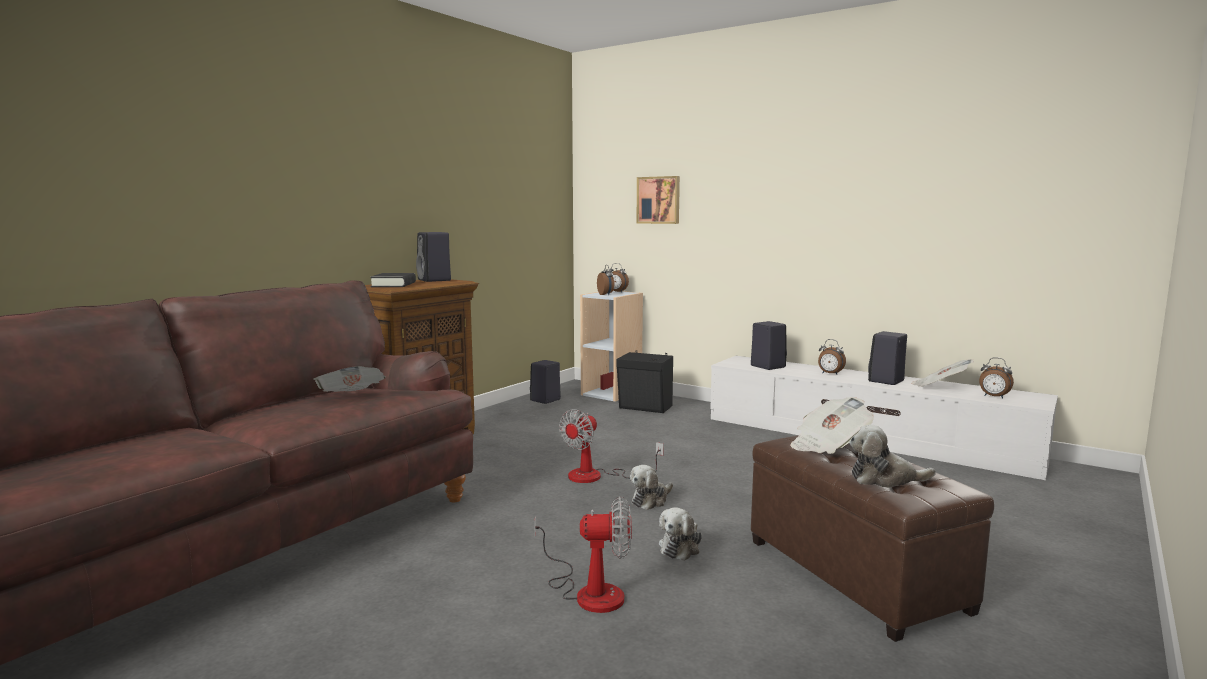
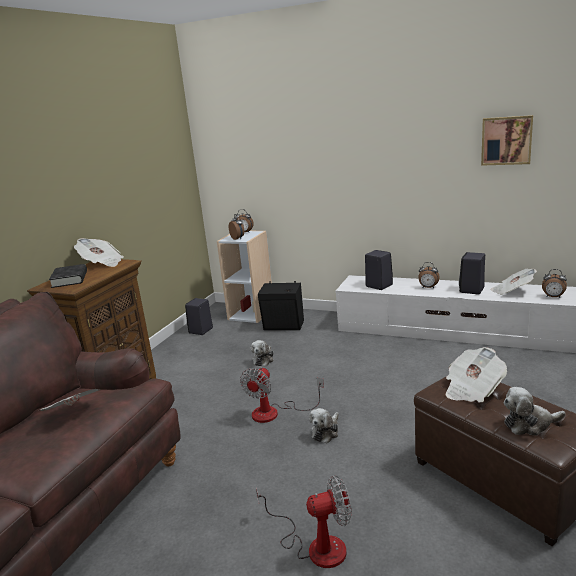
camera: 10 degrees left, 10 degrees up
black speaker [416,232,451,282] -> newspaper [74,238,124,267]
picture [637,176,680,224] -> picture moved to [481,115,533,166]
plush toy [659,507,702,561] -> plush toy moved to [251,340,274,366]

